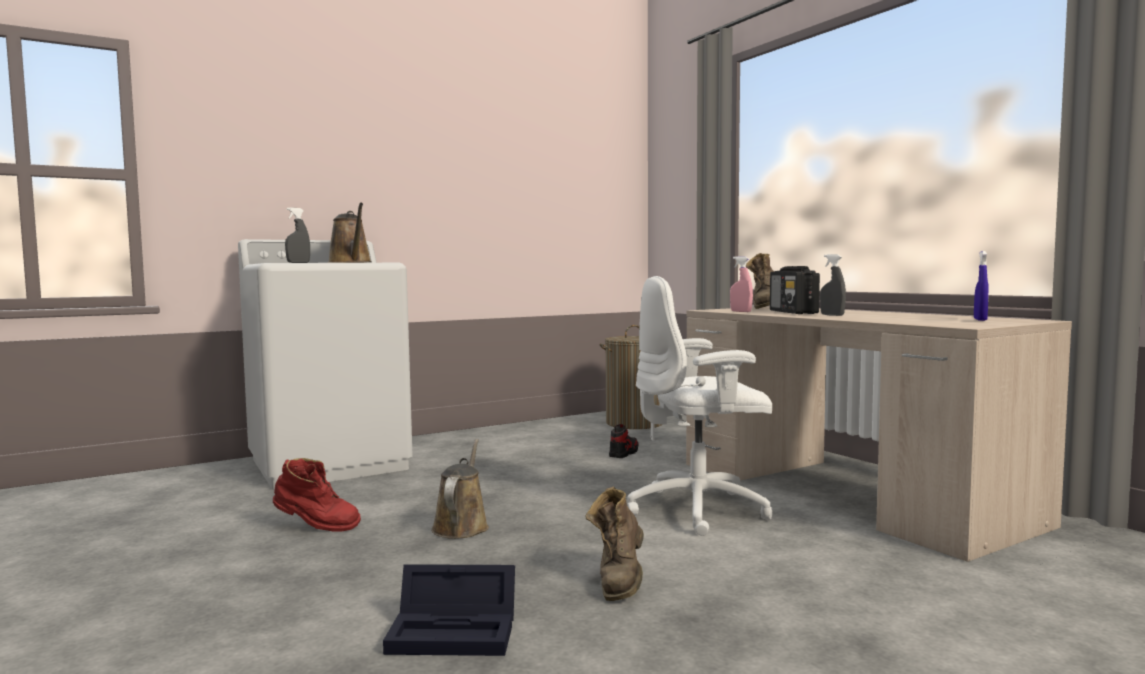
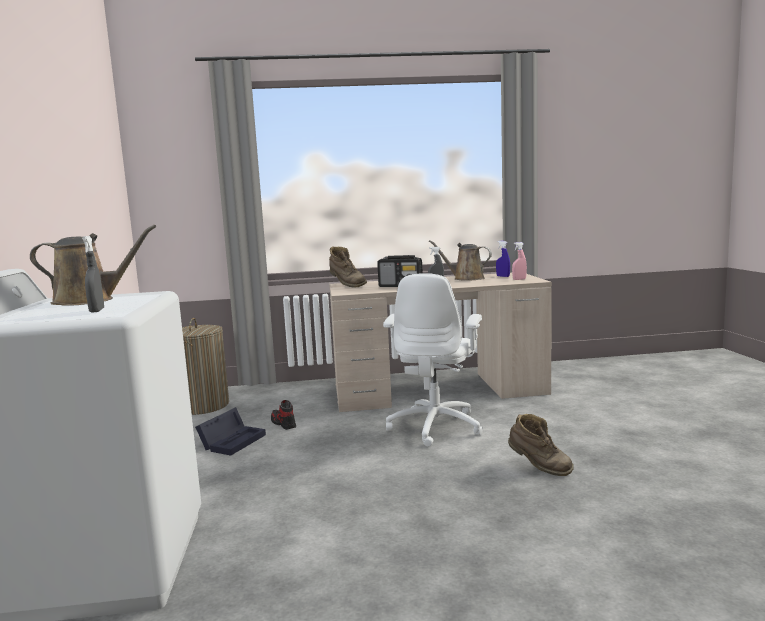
camera: 65 degrees left, 5 degrees up
red boot [273,458,361,532] -> none
black storage box [383,564,515,656] -> black storage box moved to [195,407,266,455]
brown watering can [431,439,489,539] -> brown watering can moved to [429,240,492,281]
pink spray bottle [730,256,753,312] -> pink spray bottle moved to [512,242,527,280]

